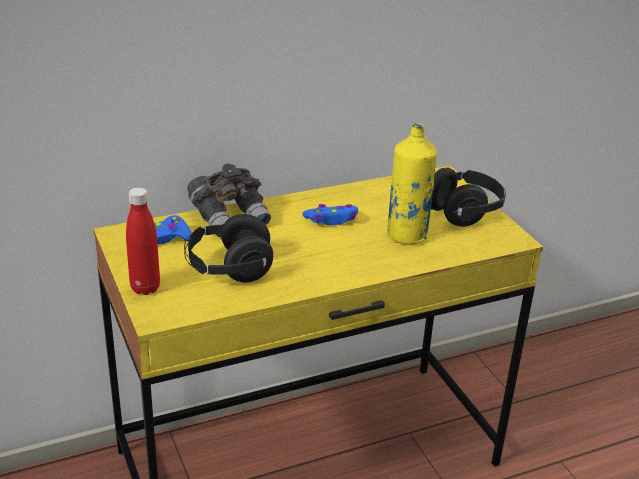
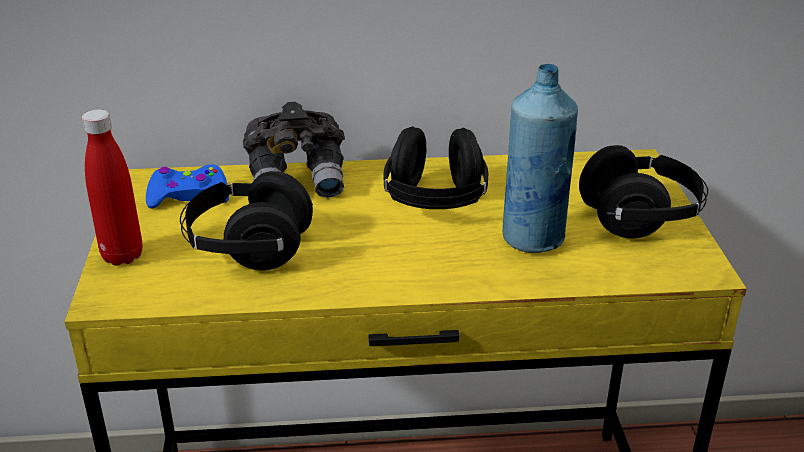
camera: 20 degrees right, 0 degrees up
blue game controller [303,204,358,226] -> black headphones [384,127,488,209]
yellow bottle [387,123,437,245] -> blue bottle [503,64,578,253]

